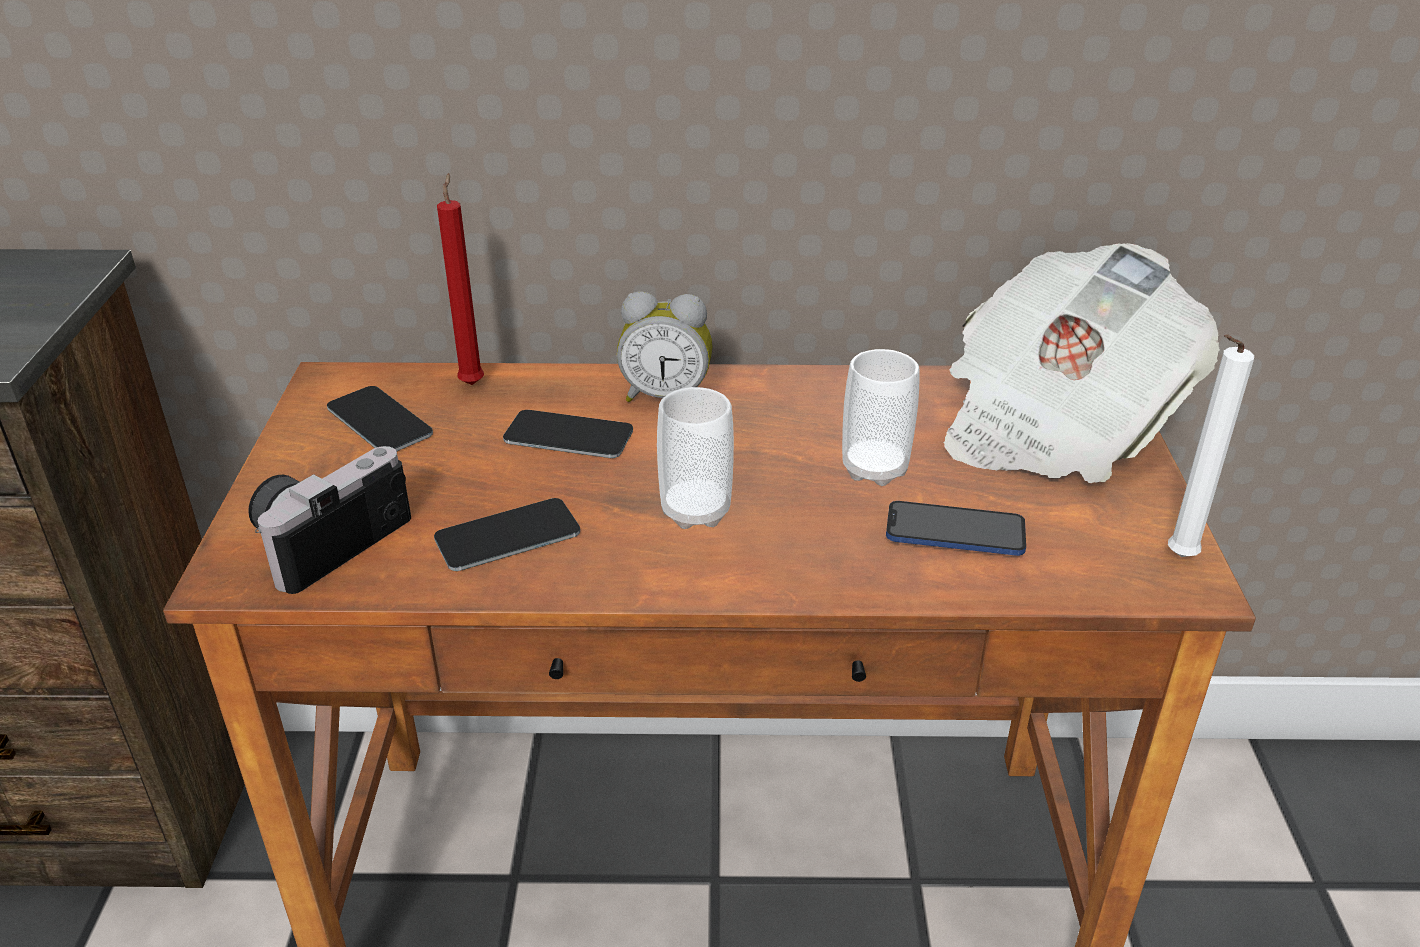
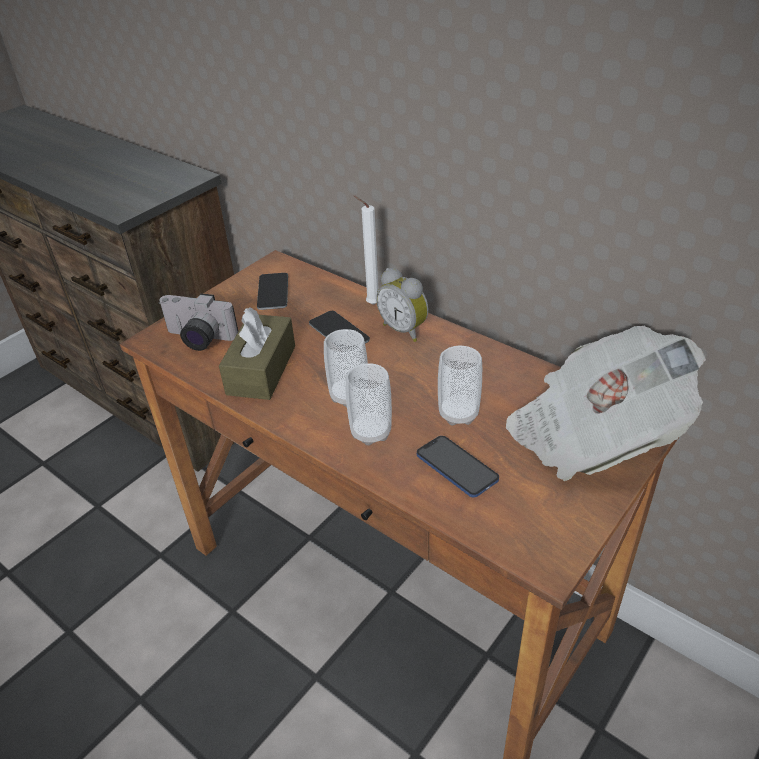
camera: 40 degrees right, 5 degrees up
camera [248,446,411,594] -> camera turned 150 degrees counterclockwise [158,293,238,351]
phone [434,498,580,571] -> brown tissue box [219,307,295,400]
red candle [437,173,484,385] -> none
white candle [1168,334,1254,557] -> white candle moved to [354,196,379,305]
none -> cup [346,363,392,445]

